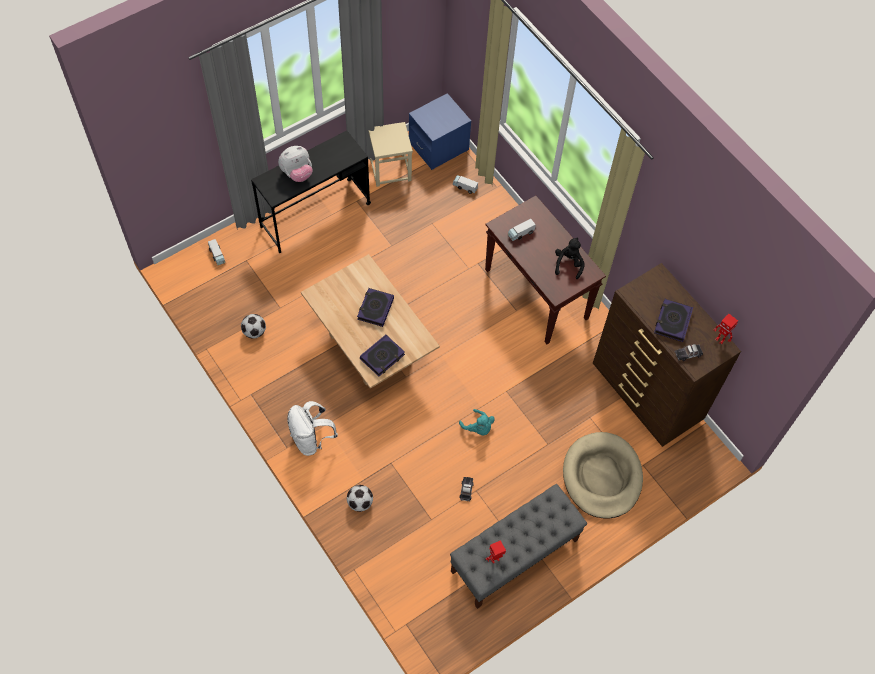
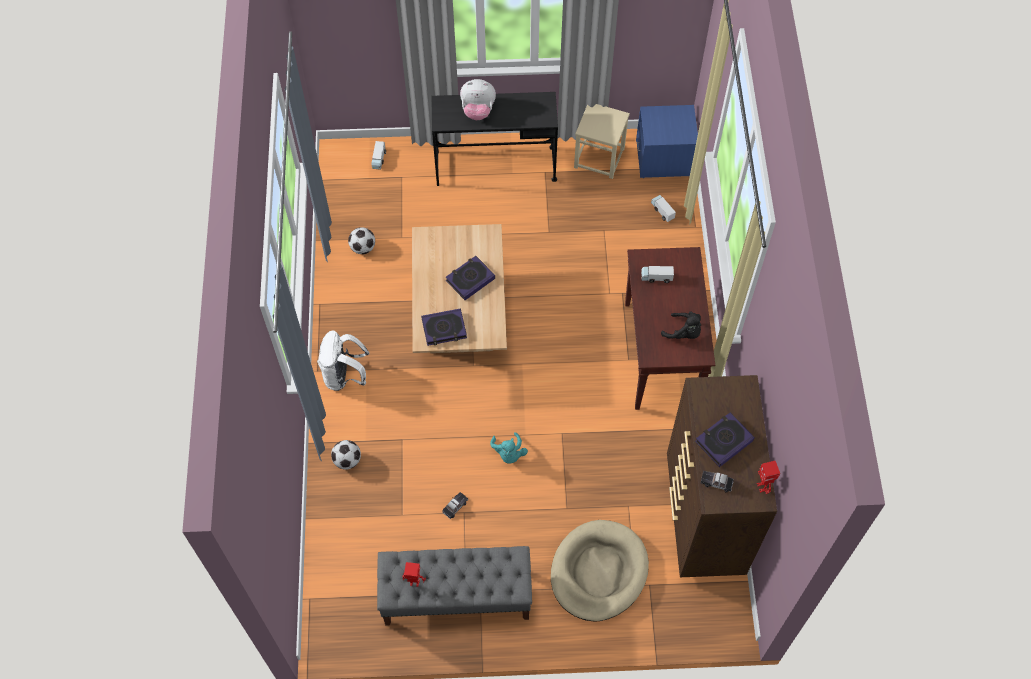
camera: 35 degrees right, 0 degrees up
black plush toy [555,237,585,279] -> black plush toy turned 75 degrees clockwise [661,312,701,339]

